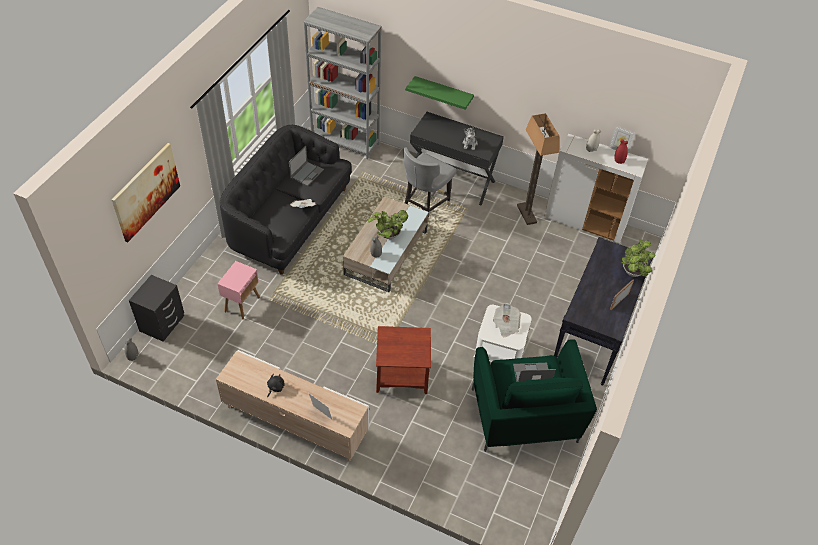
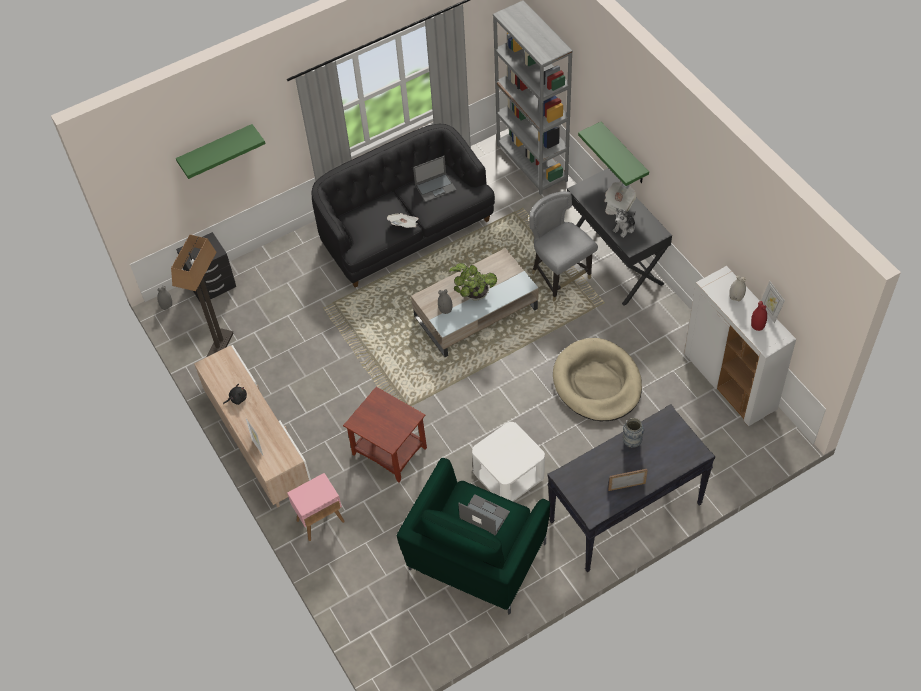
camera: 40 degrees right, 5 degrees up
picture [112,143,180,242] -> green shelf [176,124,265,179]
pink side table [217,261,260,320] -> pink side table moved to [287,473,345,541]
grey chair [403,147,456,221] -> grey chair turned 75 degrees clockwise [529,191,598,302]
newspaper [493,303,521,337] -> newspaper moved to [604,182,636,215]
floor lamp [517,113,559,225] -> floor lamp moved to [171,235,234,357]
potted plant [622,239,655,277] -> none
none -> beige dog bed [553,338,642,421]
none -> vase [623,418,644,448]

